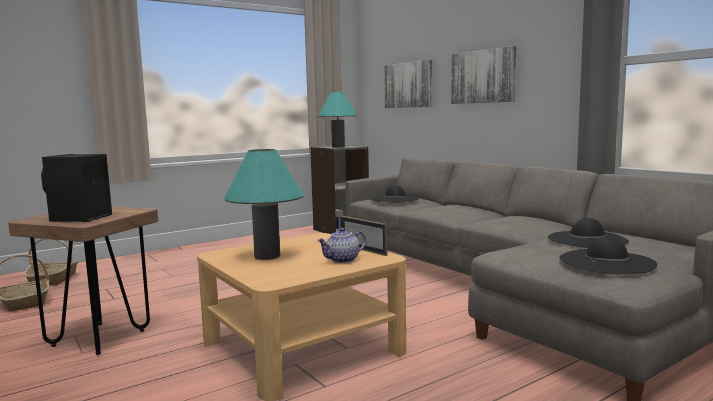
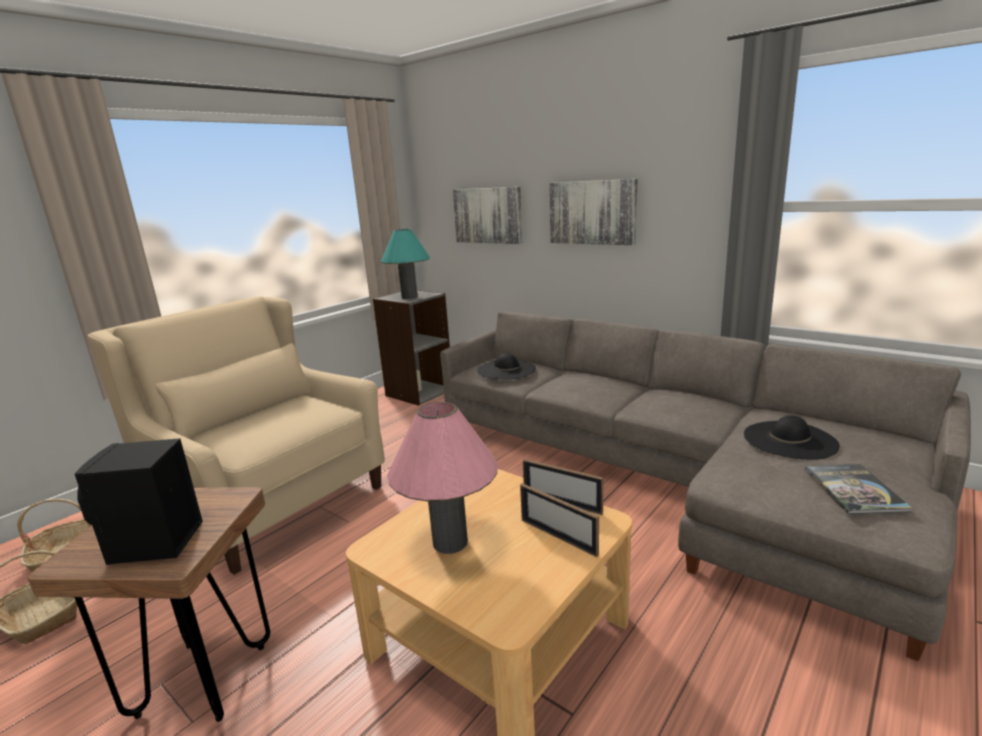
camera: 15 degrees left, 10 degrees up
turquoise table lamp [224,149,304,260] -> pink table lamp [387,402,498,554]
teapot [317,228,366,263] -> picture frame [520,483,599,557]
black hat [559,236,657,274] -> book [805,464,913,514]
none -> beige armchair [87,296,385,575]

